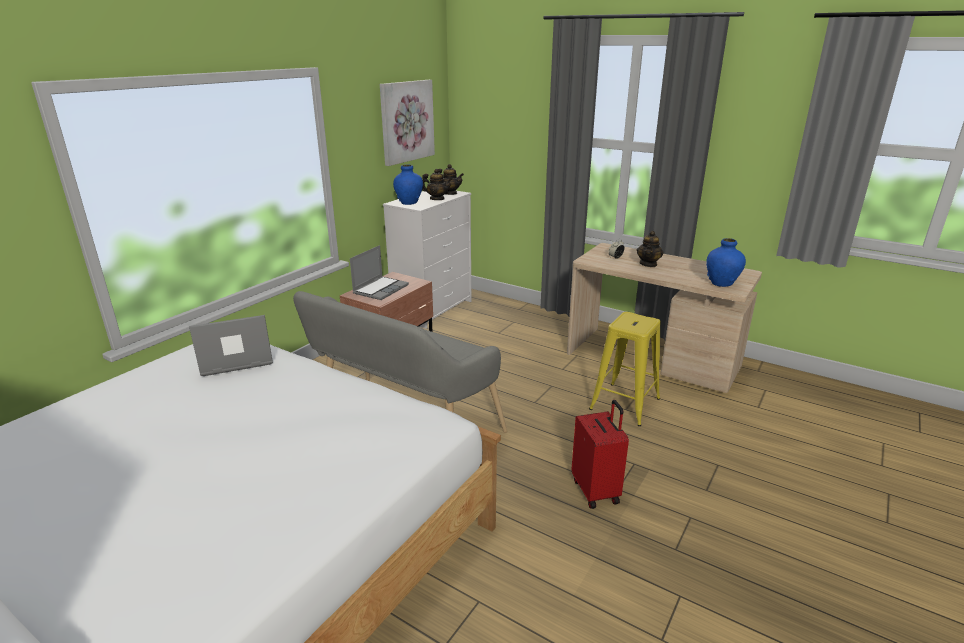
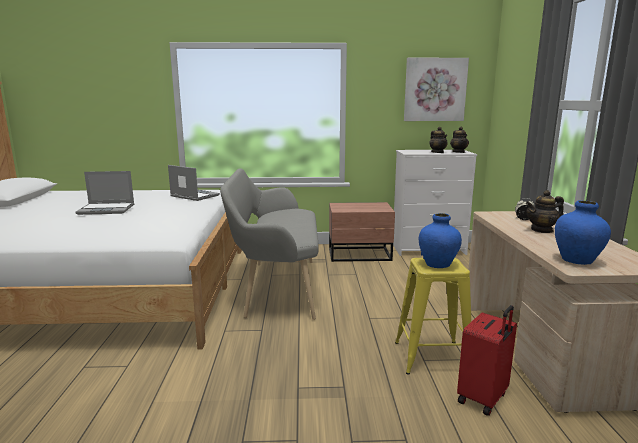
camera: 55 degrees right, 10 degrees down
laptop [350,245,409,300] -> laptop moved to [76,171,134,215]
blue vase [393,164,423,205] -> blue vase moved to [419,213,462,268]
red suitcase [571,400,629,509] -> red suitcase moved to [457,305,517,416]

